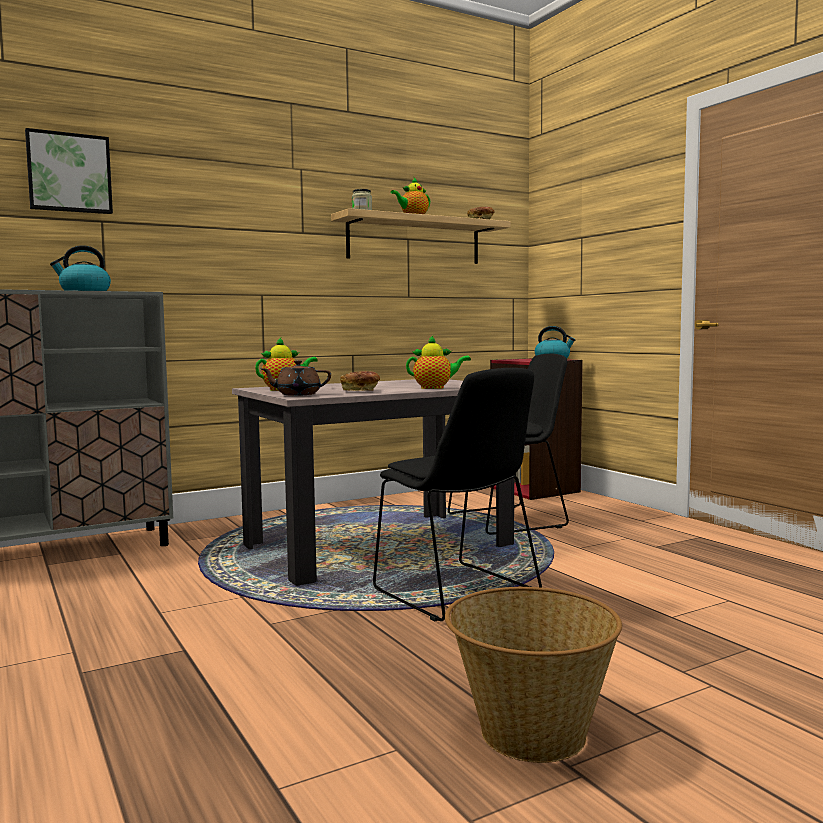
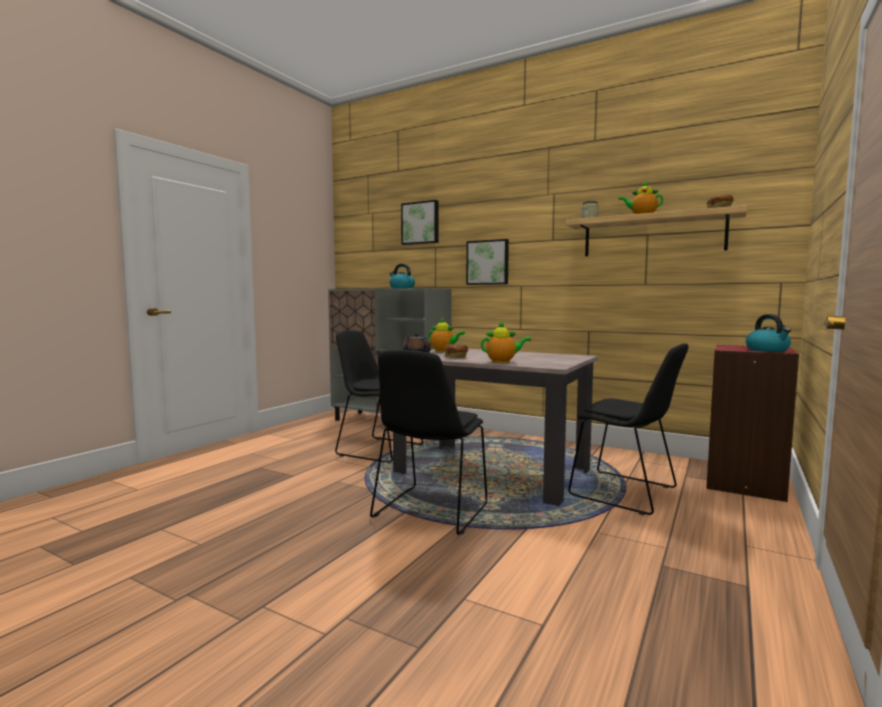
camera: 60 degrees right, 0 degrees up
teapot [406,336,471,389] -> teapot turned 60 degrees counterclockwise [481,322,531,363]
basket [445,587,622,763] -> none
none -> black chair [335,330,423,462]
none -> picture [466,239,509,285]

